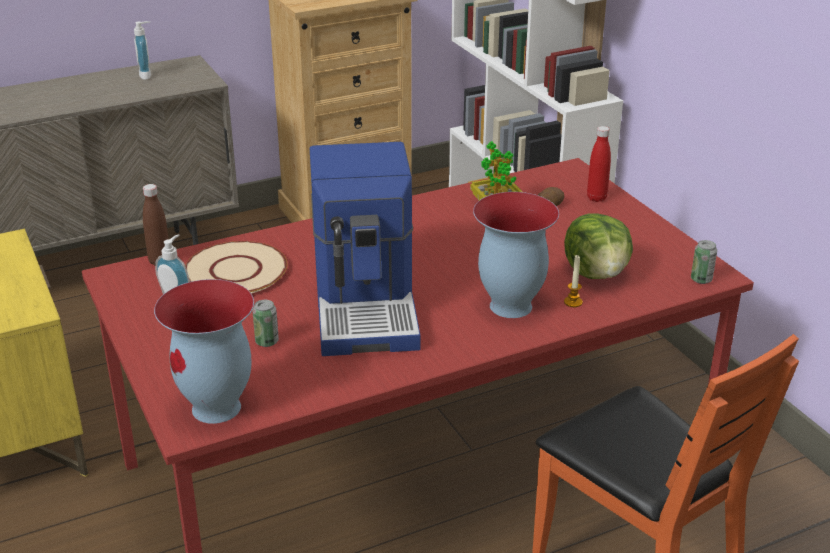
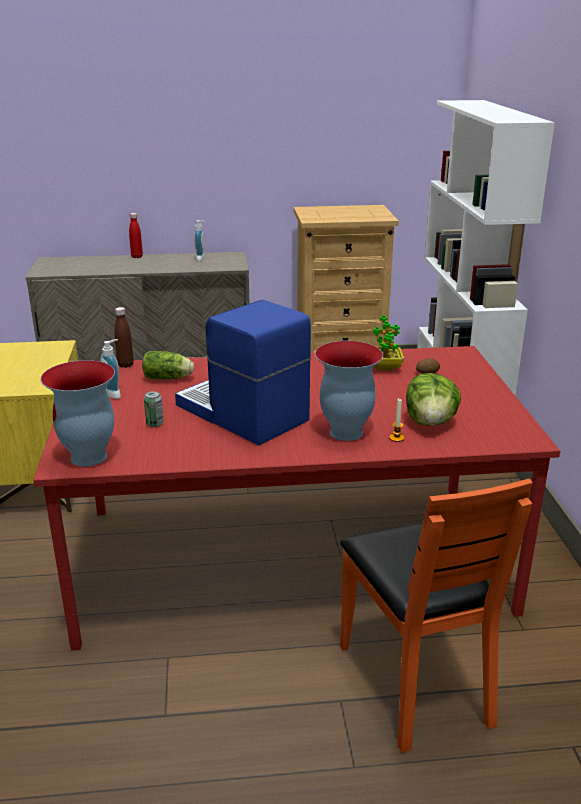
camera: 20 degrees right, 5 degrees down
beige plate [185,241,287,294] -> lettuce [142,351,194,379]
coffee machine [310,142,421,356] -> coffee machine turned 120 degrees clockwise [175,300,311,445]
red bottle [587,126,611,202] -> red bottle moved to [129,213,143,258]
can [691,240,717,284] -> none

